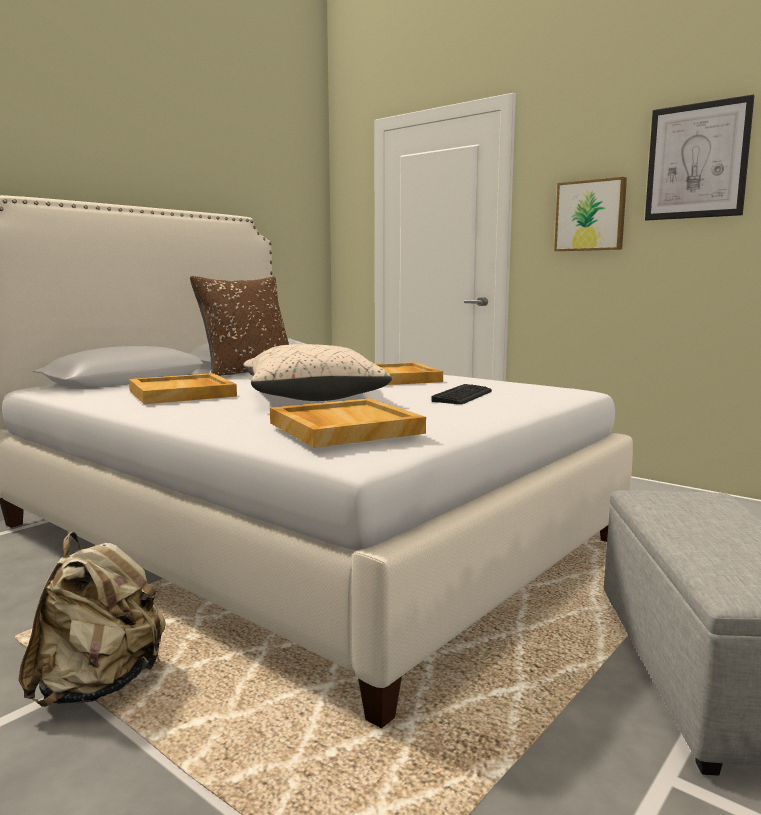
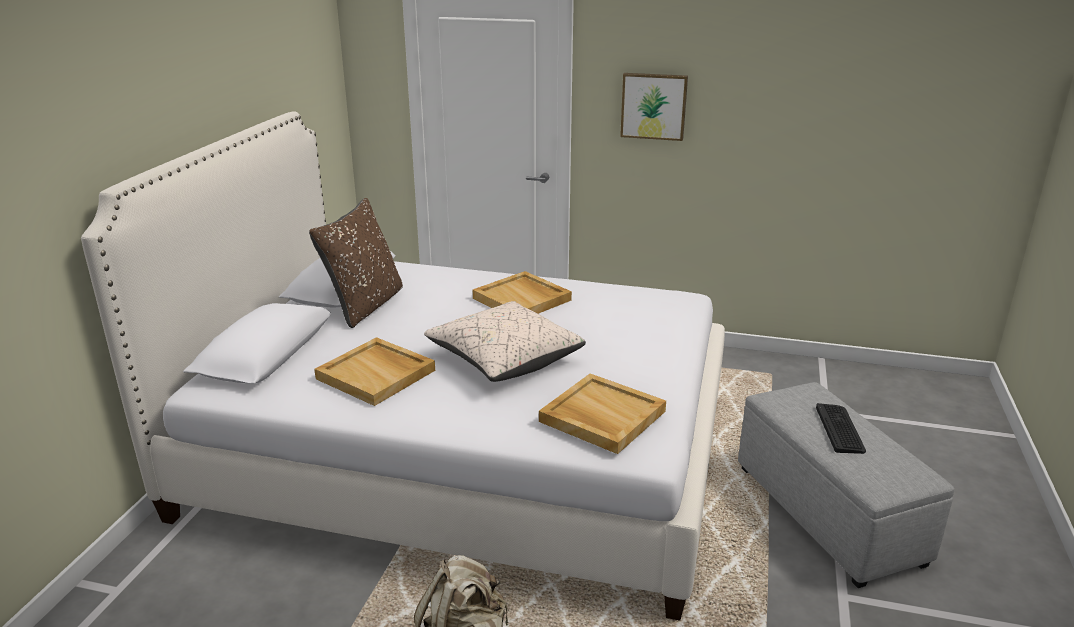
camera: 25 degrees left, 15 degrees up
keyboard [431,384,492,404] -> keyboard moved to [816,403,866,454]
picture [645,95,754,221] -> none

